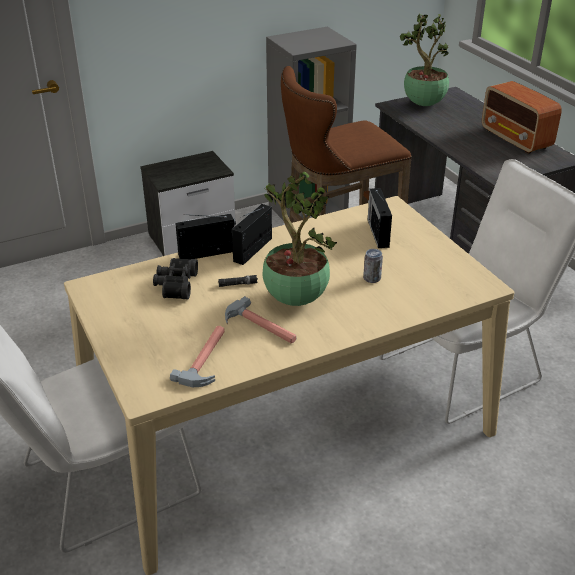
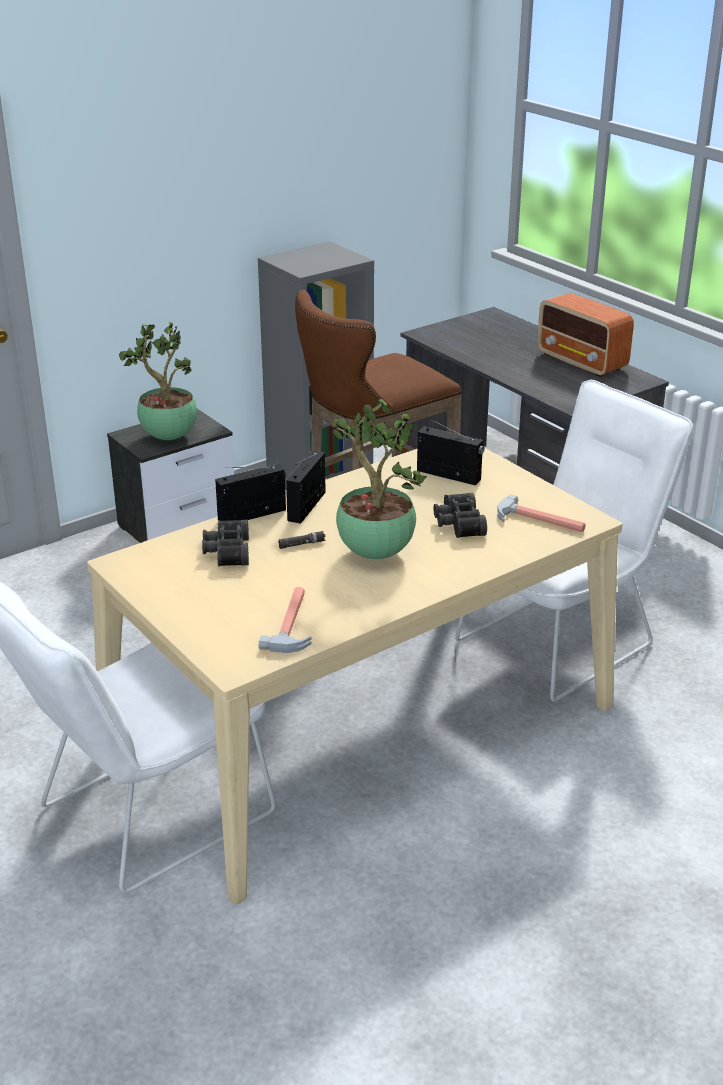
camera: 10 degrees left, 5 degrees down
hammer [225,296,296,343] -> hammer moved to [497,494,585,532]
can [363,249,383,283] -> black binoculars [434,493,487,538]
radio [368,188,392,248] -> radio turned 135 degrees clockwise [417,419,484,485]
potted plant [400,14,449,106] -> potted plant moved to [119,322,197,440]

